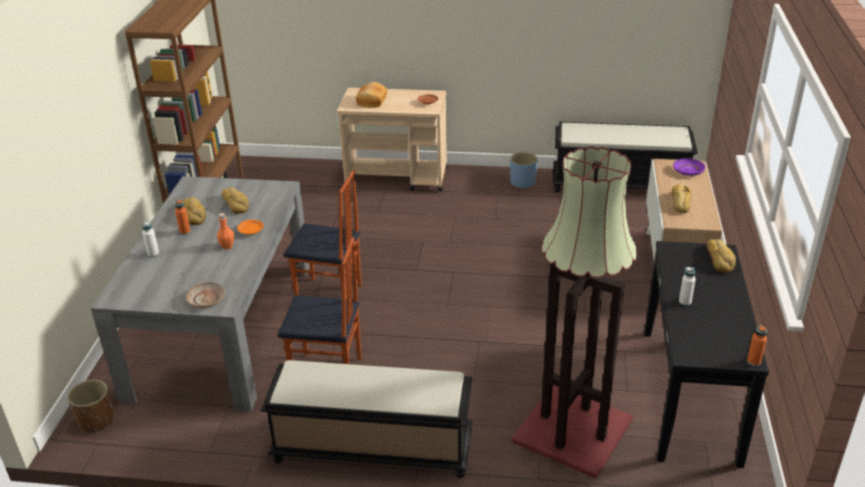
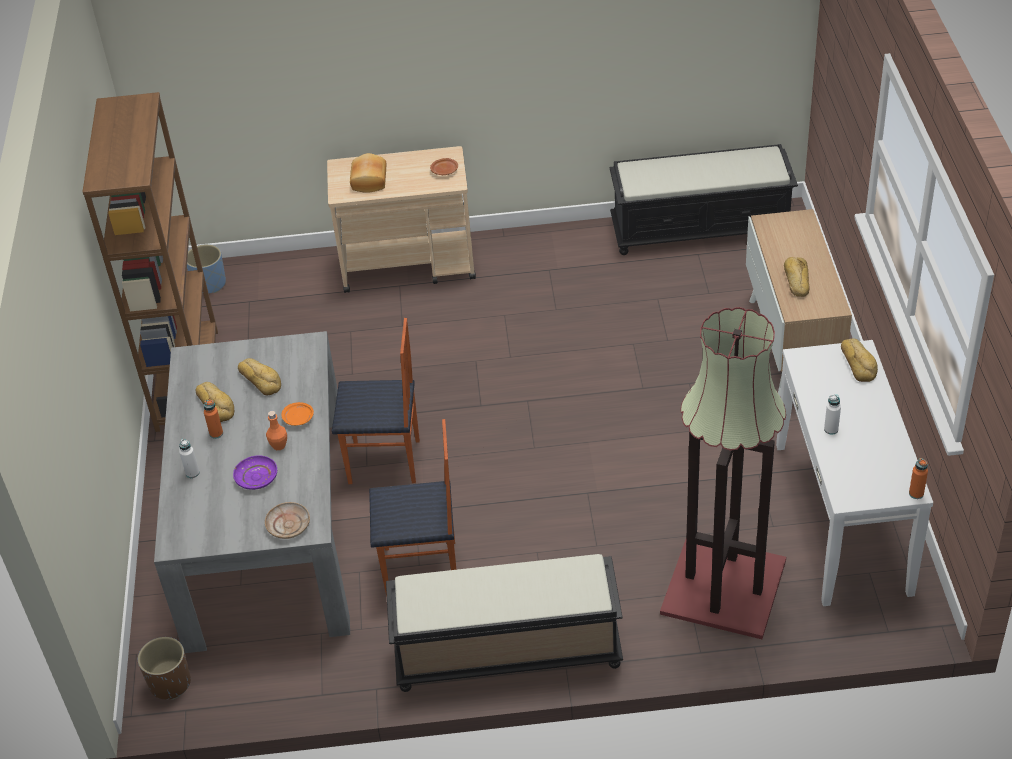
camera: 10 degrees left, 10 degrees up
blue planter [510,152,538,189] -> blue planter moved to [187,244,226,293]
black console table [644,241,769,468] -> white console table [776,340,933,606]
purple plate [673,158,705,176] -> purple plate moved to [233,456,277,490]

